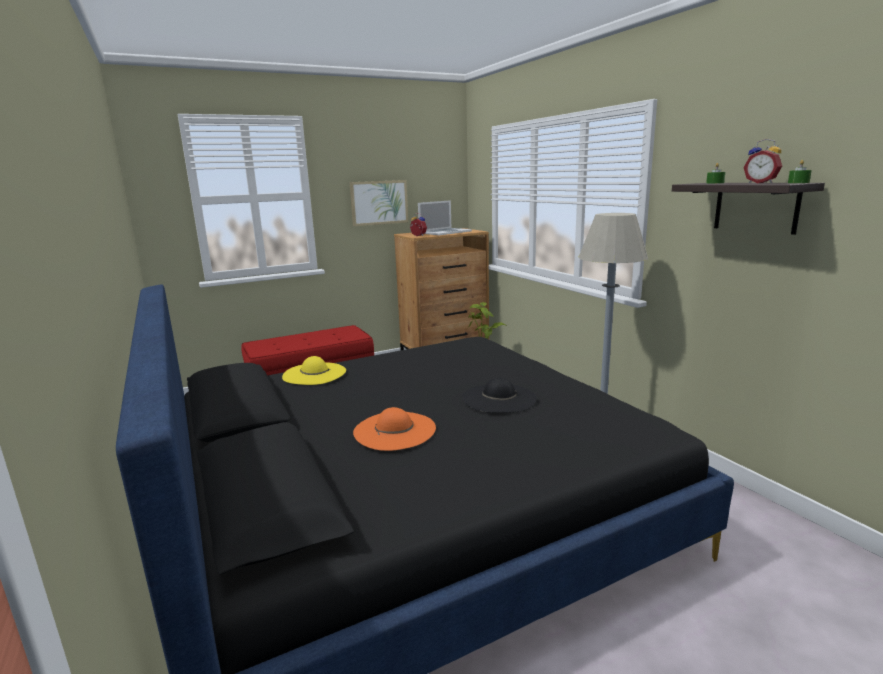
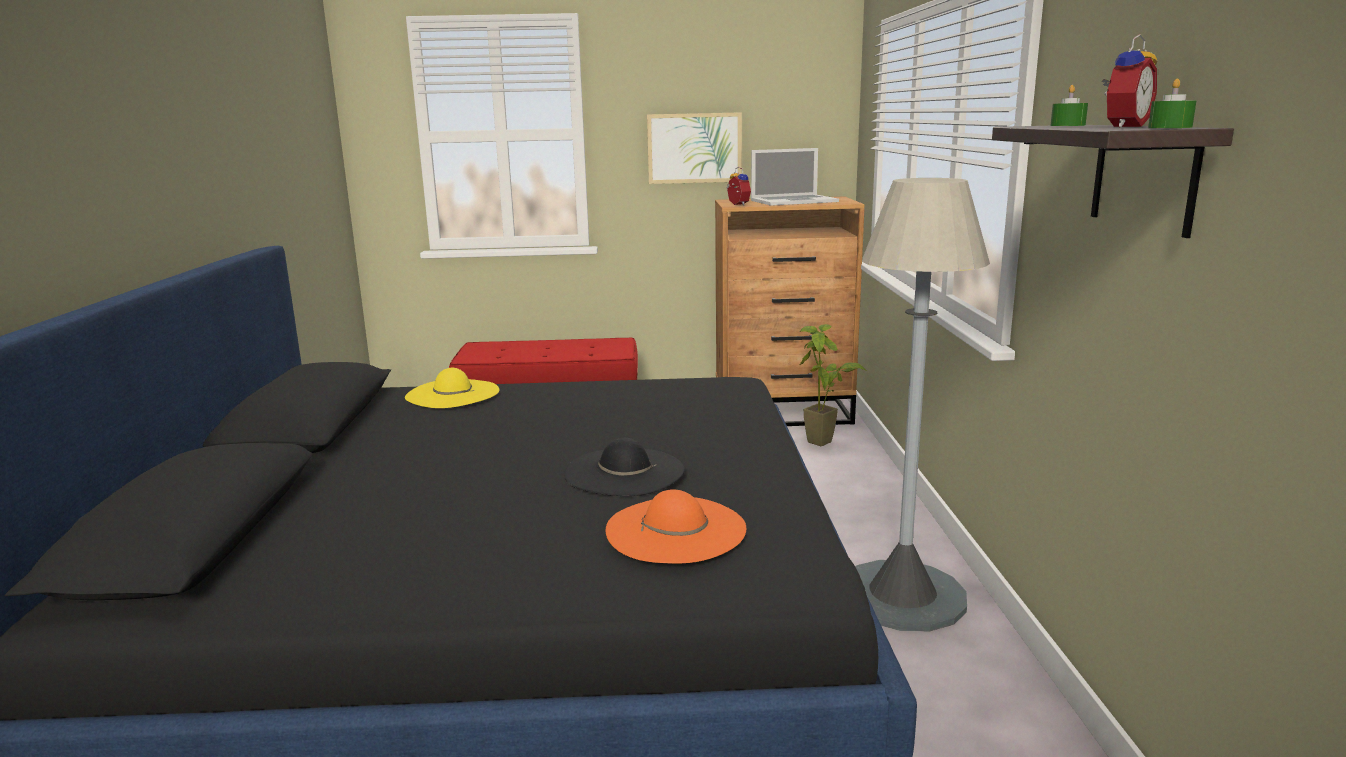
camera: 25 degrees right, 0 degrees up
orange hat [353,407,436,451] -> orange hat moved to [606,489,746,564]
alarm clock [743,139,782,183] -> alarm clock turned 120 degrees counterclockwise [1101,34,1157,127]

